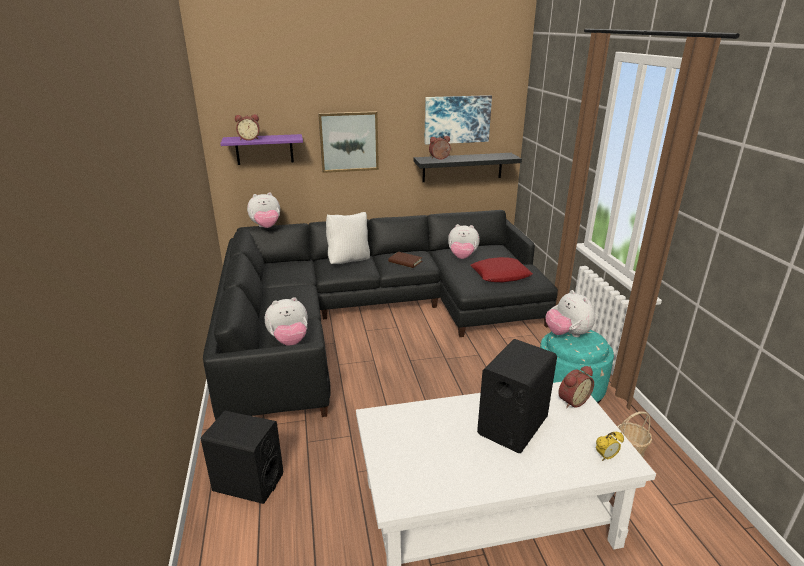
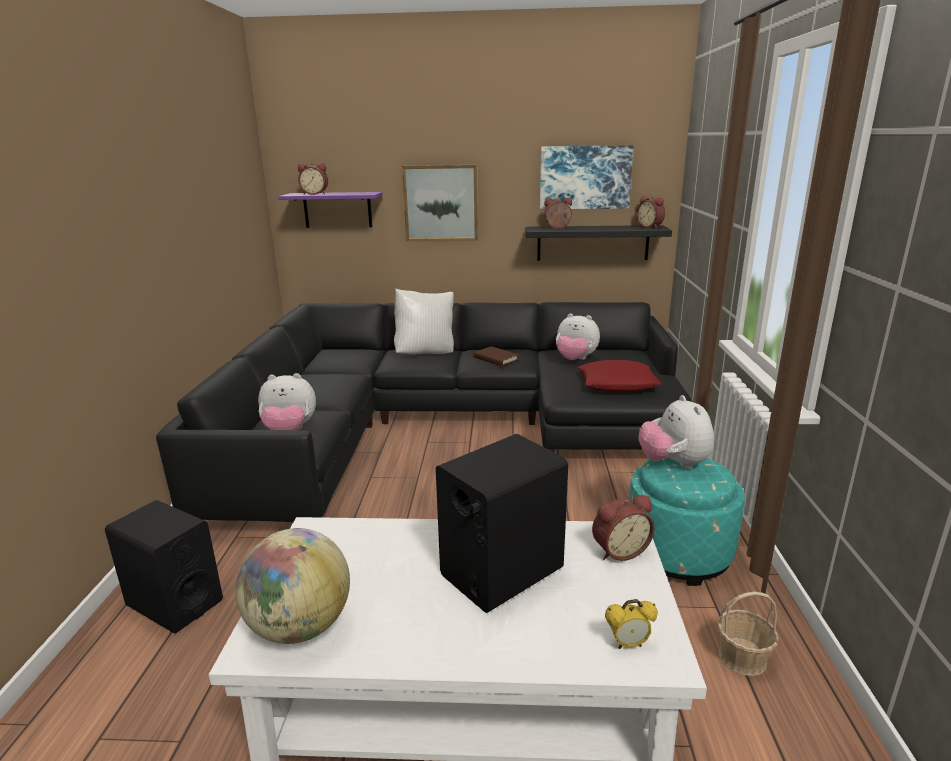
camera: 15 degrees right, 5 degrees down
plush toy [247,192,280,228] -> none
none -> globe [235,528,350,644]
none -> alarm clock [636,196,665,228]

